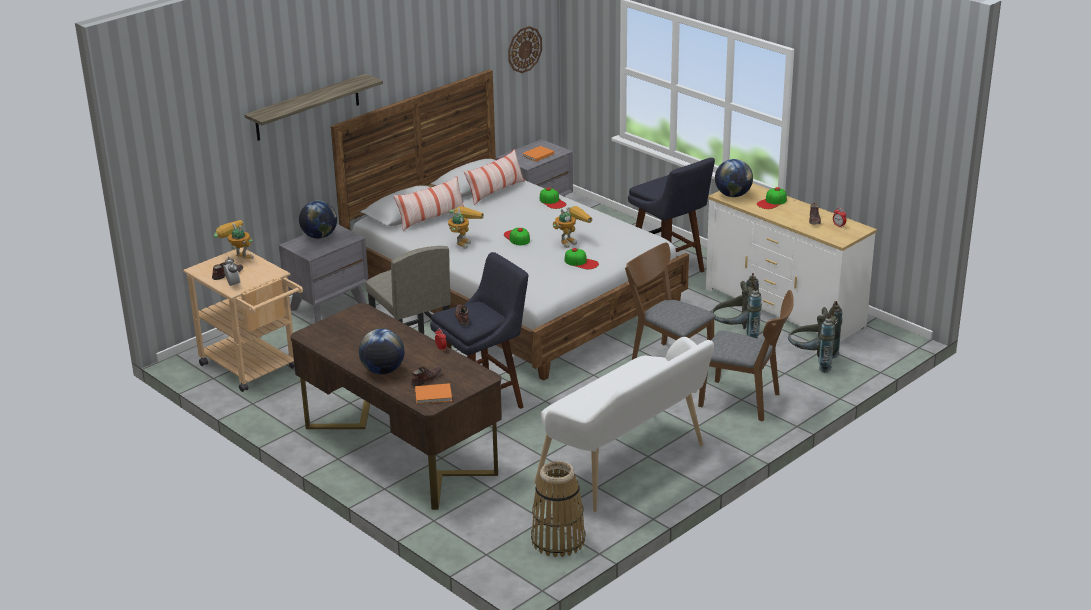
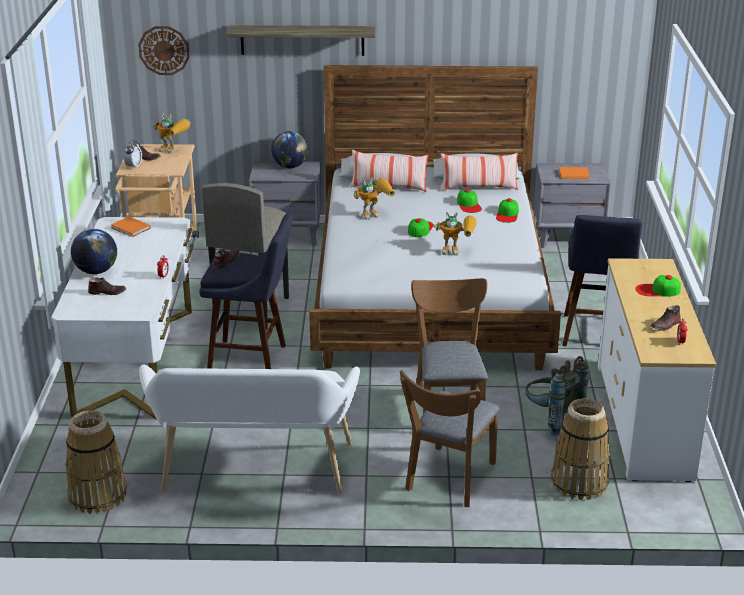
camera: 45 degrees right, 0 degrees up
toy robot [213,220,254,259] -> toy robot turned 120 degrees clockwise [153,113,191,154]
brown desk [291,303,502,510] -> white desk [51,217,194,420]
orange book [415,383,452,404] -> orange book moved to [111,216,151,237]
wall clock [508,26,542,73] -> wall clock moved to [138,26,190,75]
cap [565,248,599,270] -> cap moved to [457,189,482,213]
brown chair [698,290,794,422] -> brown chair turned 45 degrees clockwise [400,370,500,507]
globe [715,159,753,197] -> none
grey backpack [788,301,843,373] -> basket [551,398,610,500]

